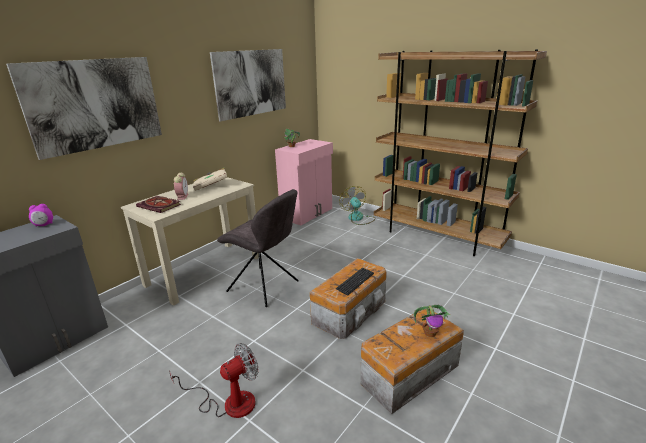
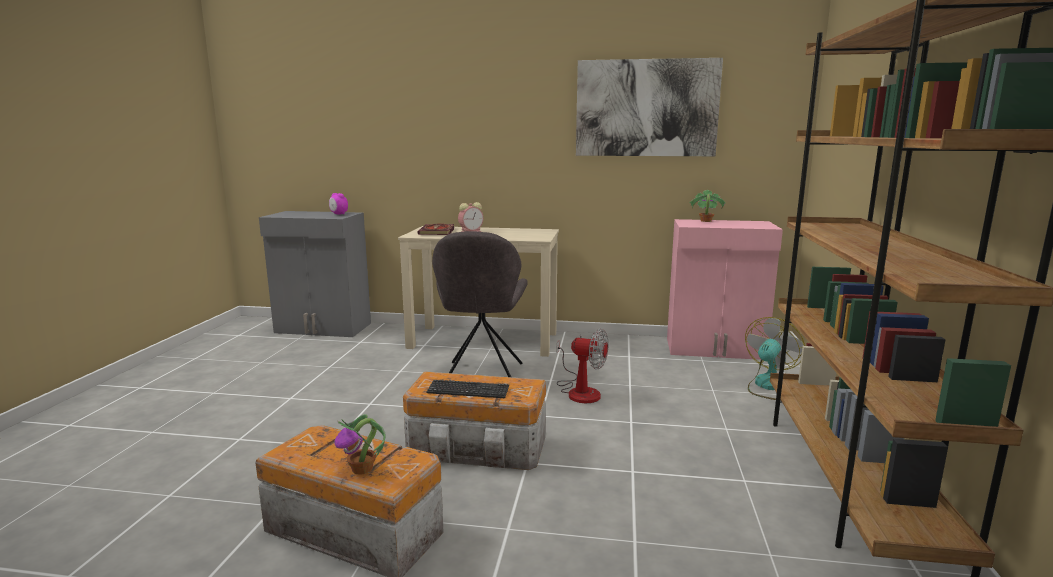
camera: 60 degrees right, 10 degrees down
picture [6,57,162,160] -> none
fan [169,343,258,418] -> fan moved to [557,329,609,403]
beige book [193,168,227,191] -> none

